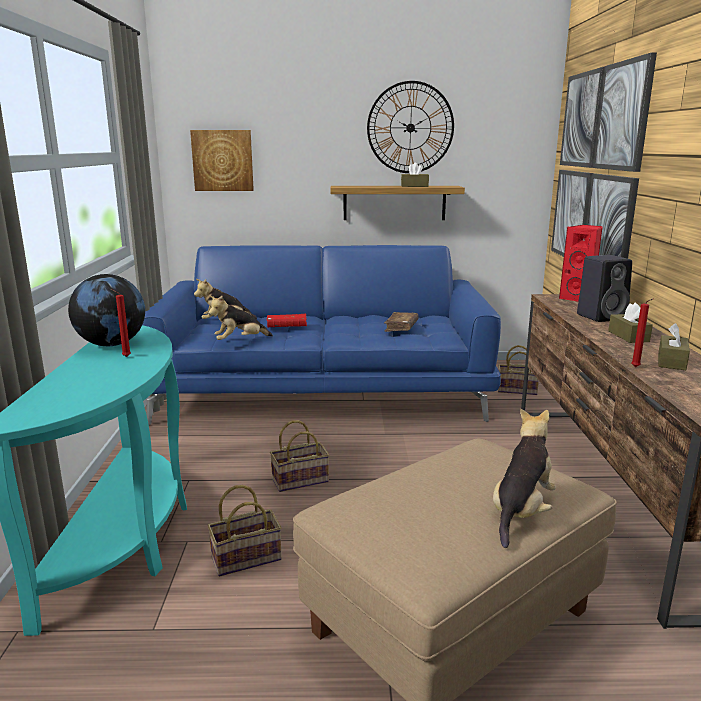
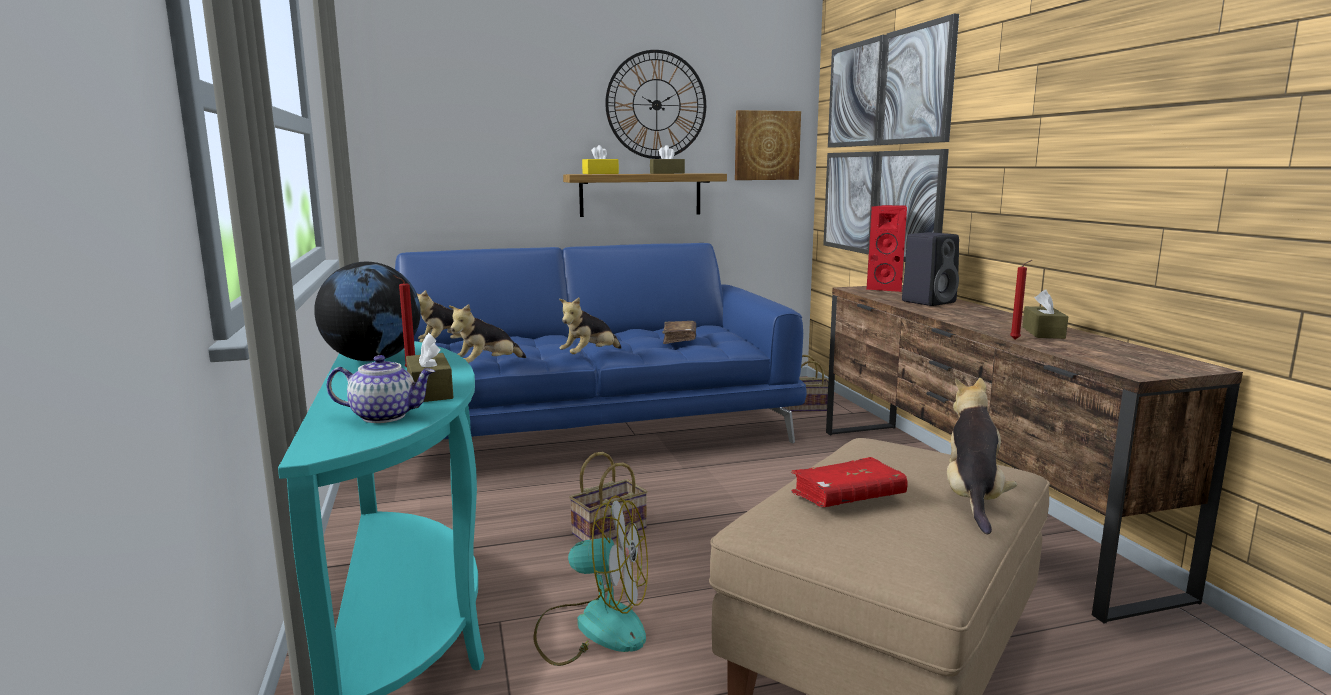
camera: 15 degrees left, 5 degrees down
picture [190,130,254,191] -> picture moved to [735,110,801,180]
basket [207,485,282,577] -> fan [534,495,648,666]
red book [267,314,307,327] -> red book moved to [791,457,908,507]
brown tissue box [608,303,653,343] -> brown tissue box moved to [406,333,453,402]
none -> teapot [327,355,435,423]
none -> plush toy [559,297,622,354]
none -> yellow tissue box [582,145,619,174]

